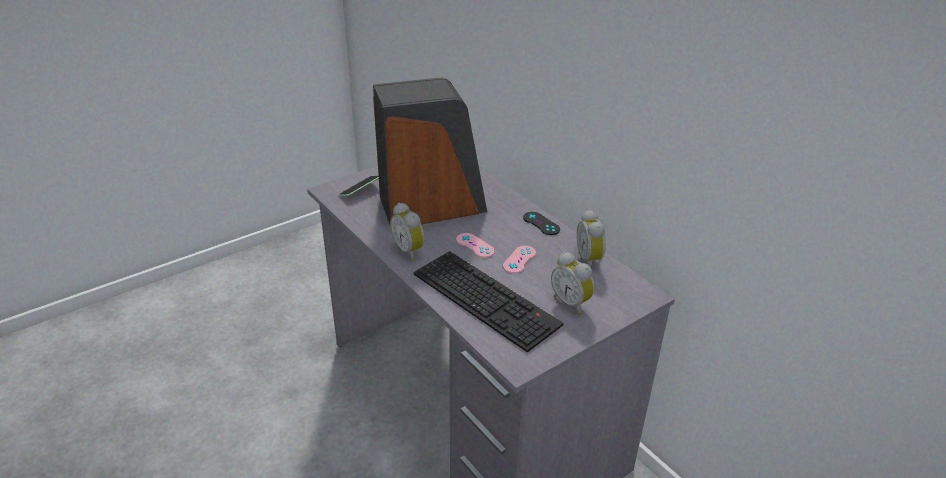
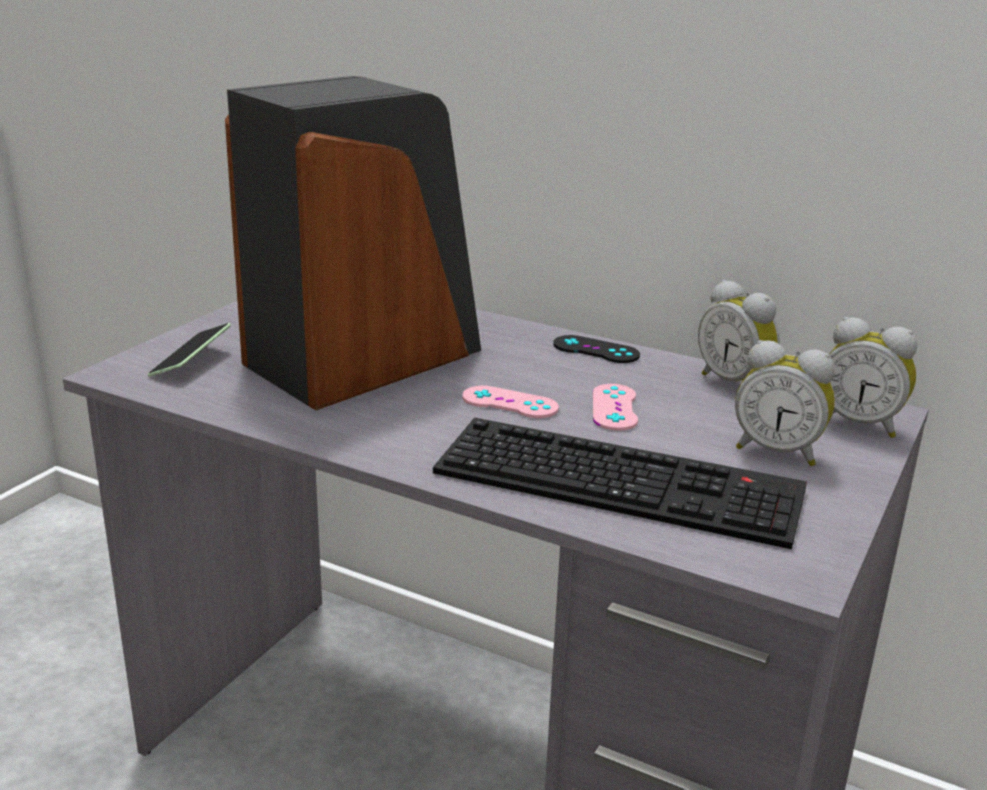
camera: 25 degrees left, 10 degrees down
alarm clock [390,202,425,261] -> alarm clock moved to [829,317,917,438]

